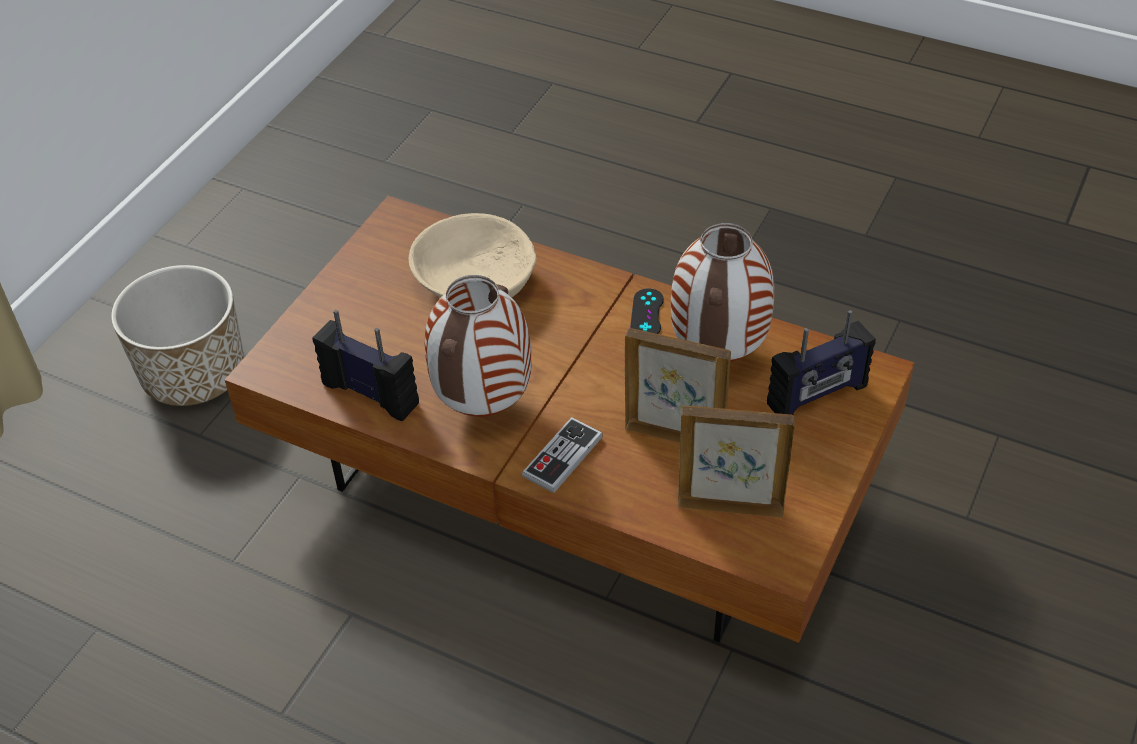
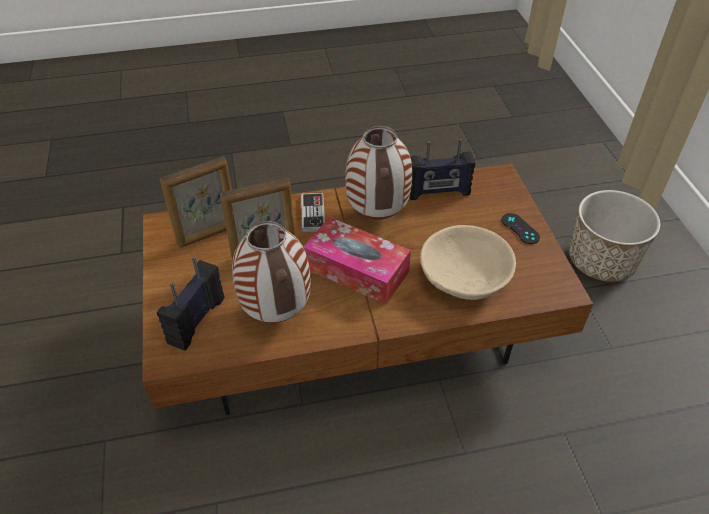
camera: 140 degrees right, 0 degrees up
black game controller [630,288,664,334] -> black game controller moved to [502,213,540,244]
none -> tissue box [303,217,411,304]

